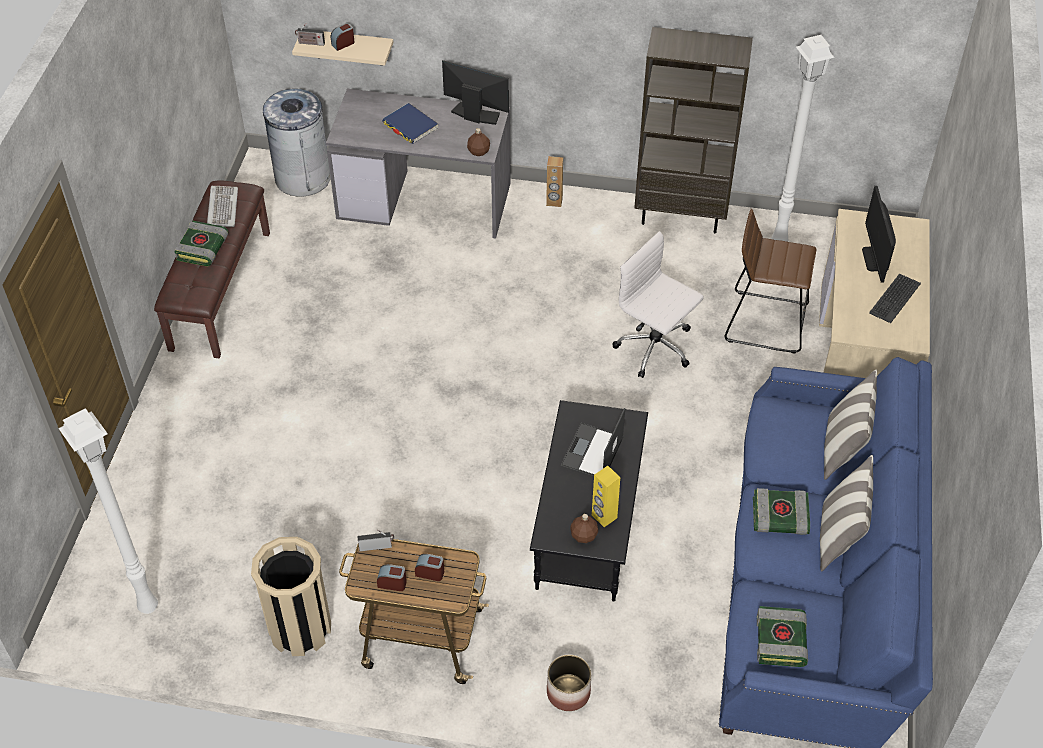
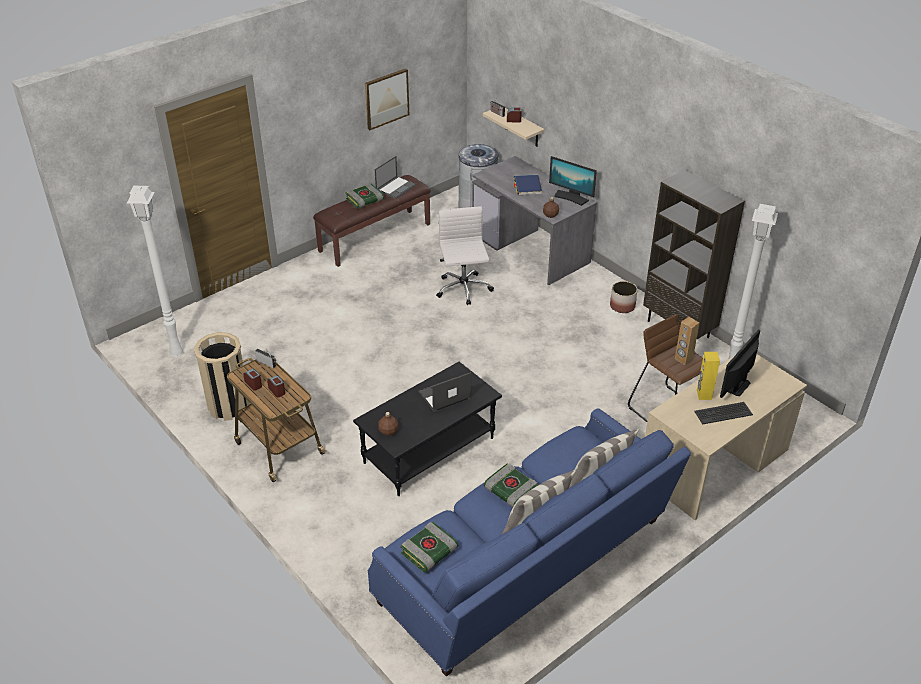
camera: 40 degrees right, 10 degrees down
keyboard [207,186,238,227] -> laptop [374,156,417,199]
monitor [442,60,509,125] -> monitor turned 150 degrees clockwise [549,156,597,206]
brown speaker [546,156,563,207] -> brown speaker moved to [675,317,699,365]
planter [547,655,591,711] -> planter moved to [610,281,637,313]
yellow speaker [592,466,620,527] -> yellow speaker moved to [697,352,720,400]
white office chair [613,231,703,378] -> white office chair moved to [436,206,494,305]
none -> picture [365,68,409,130]

